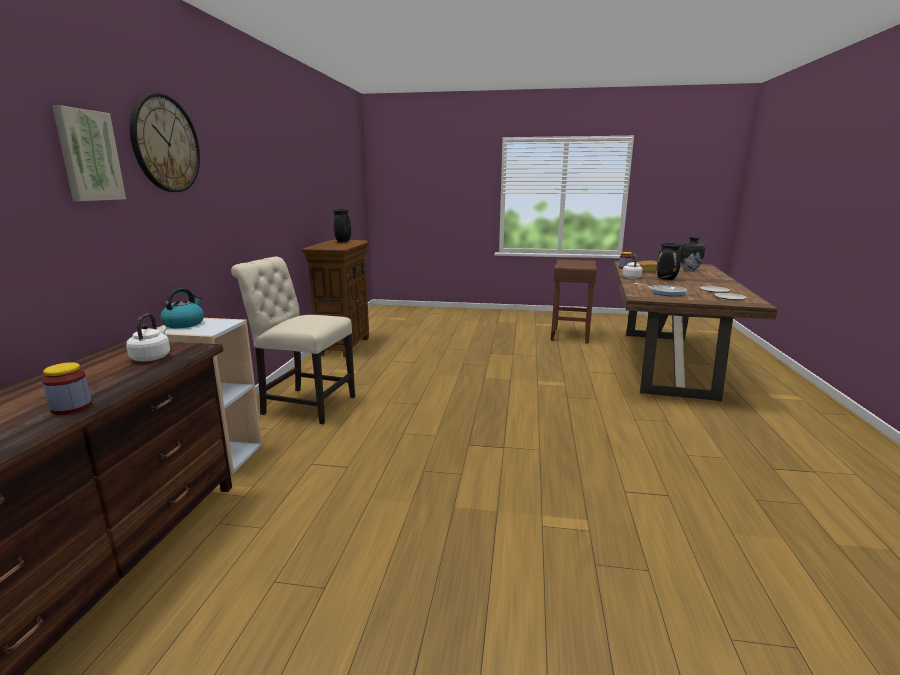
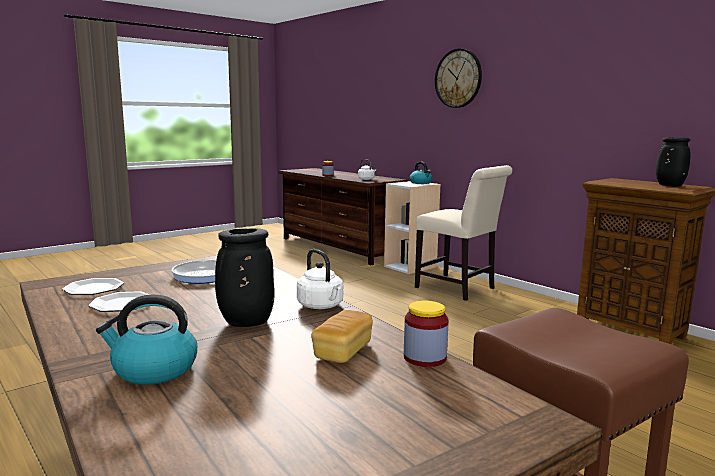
camera: 130 degrees right, 5 degrees down
picture [52,105,126,201] -> none
beige chair [231,257,355,425] -> beige chair turned 75 degrees clockwise [415,165,512,301]
vase [680,237,705,271] -> none
none -> kettle [96,294,197,384]

